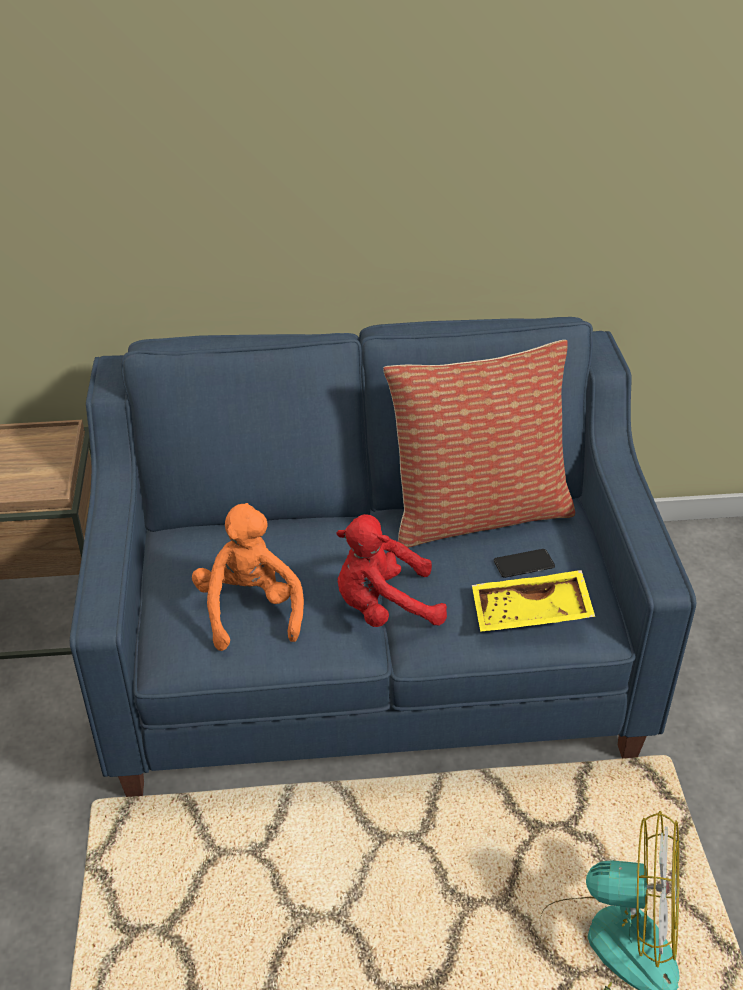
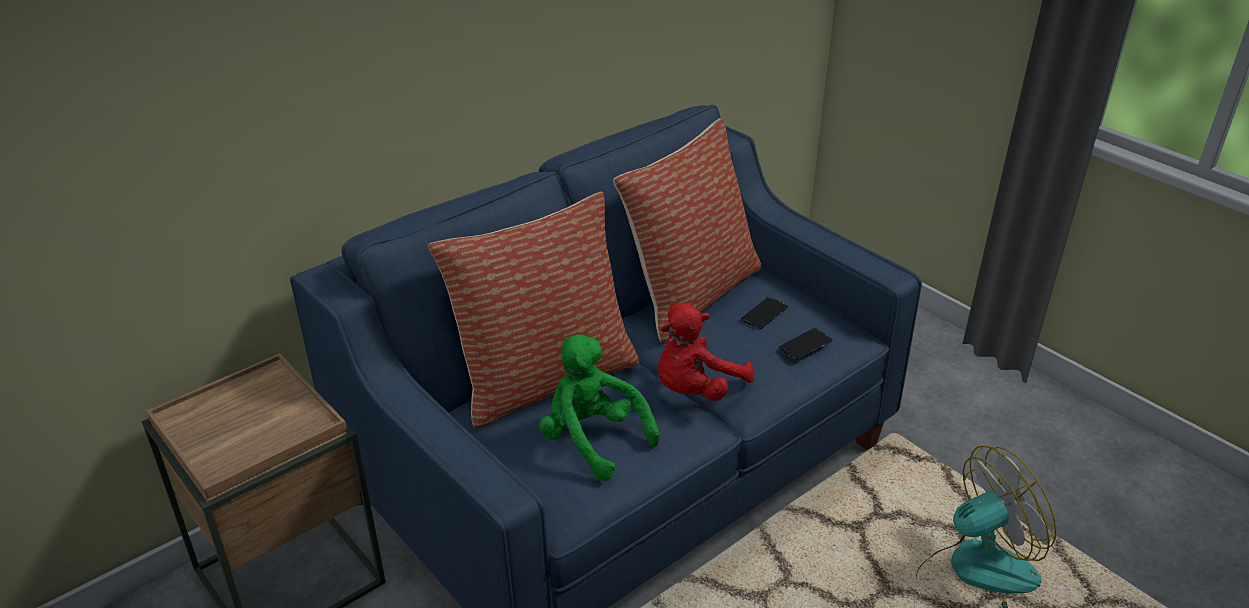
camera: 35 degrees left, 5 degrees down
orange plush toy [192,503,304,651] -> green plush toy [539,334,660,481]
yellow tray [472,570,595,632] -> phone [779,328,832,360]
none -> pillow [428,192,639,429]

